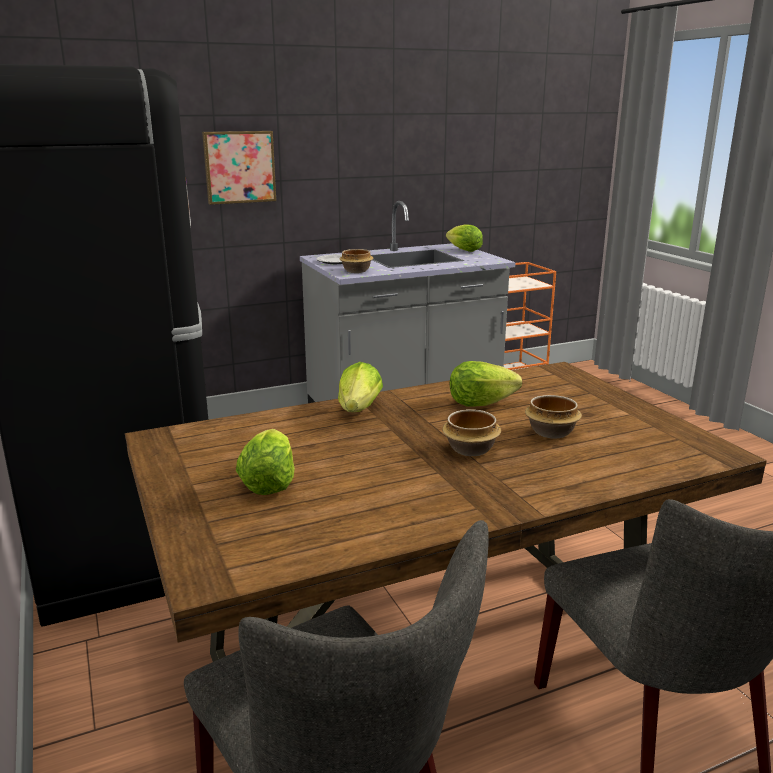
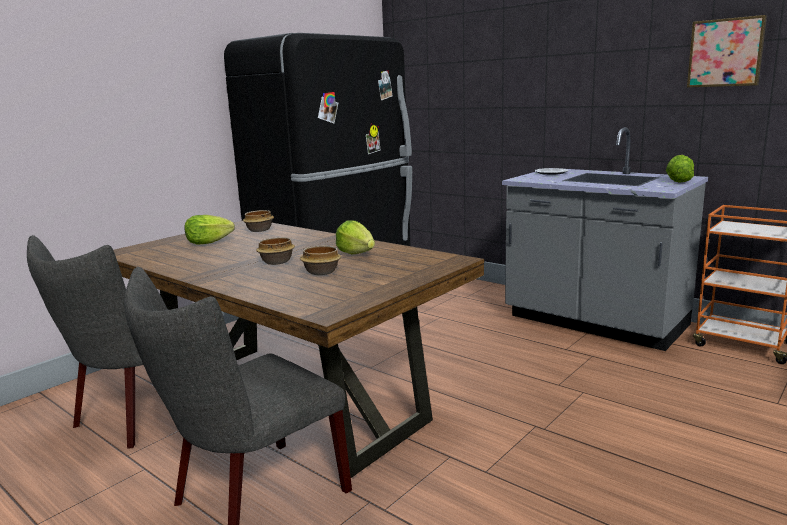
camera: 65 degrees right, 5 degrees down
picture [202,131,276,205] -> picture moved to [687,15,767,87]
lettuce [338,362,383,412] -> none
bowl [339,249,373,273] -> bowl moved to [243,210,274,232]

